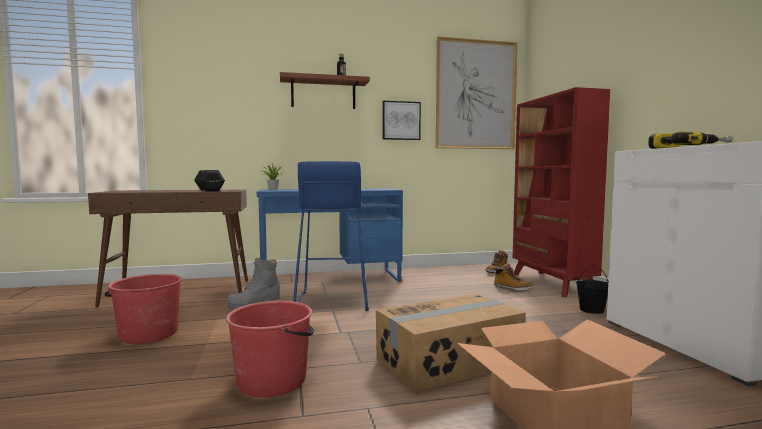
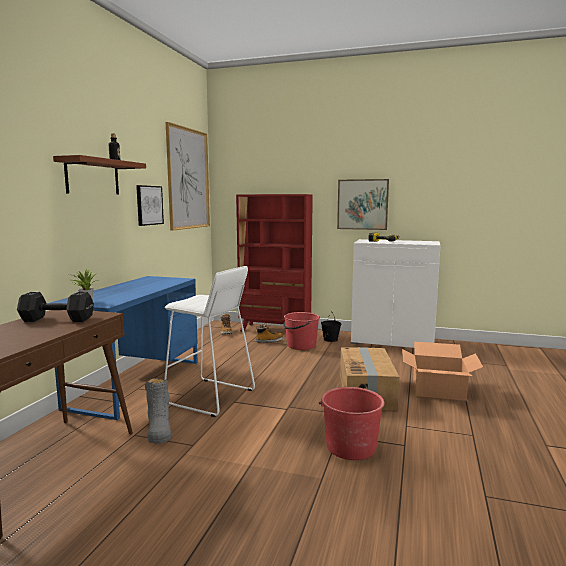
camera: 60 degrees left, 5 degrees up
red bucket [104,274,182,344] -> red bucket moved to [283,312,320,350]
blue stool [293,161,369,311] -> white stool [164,266,255,417]
none -> picture [337,179,389,230]

